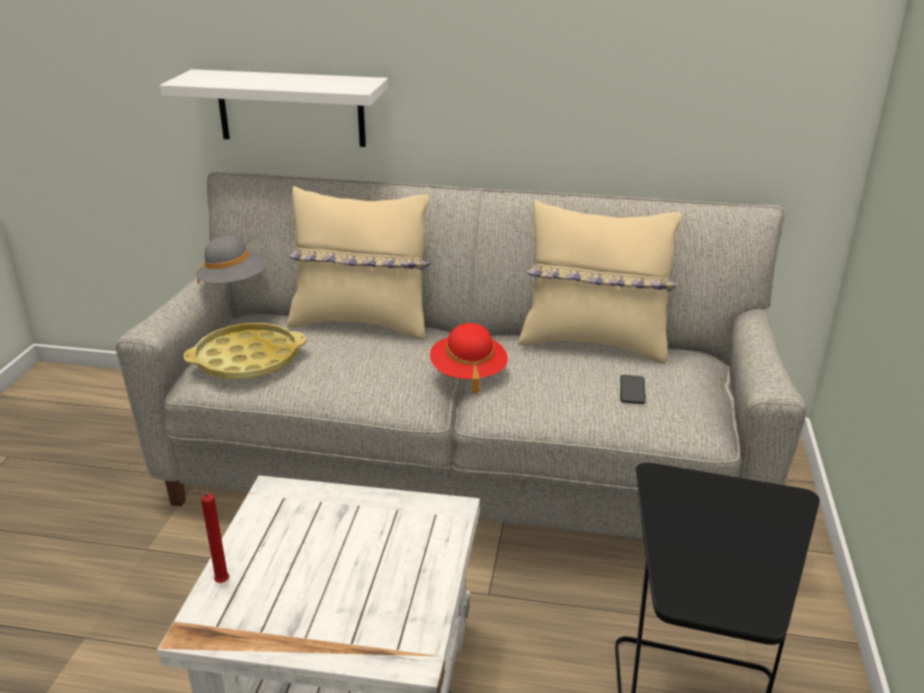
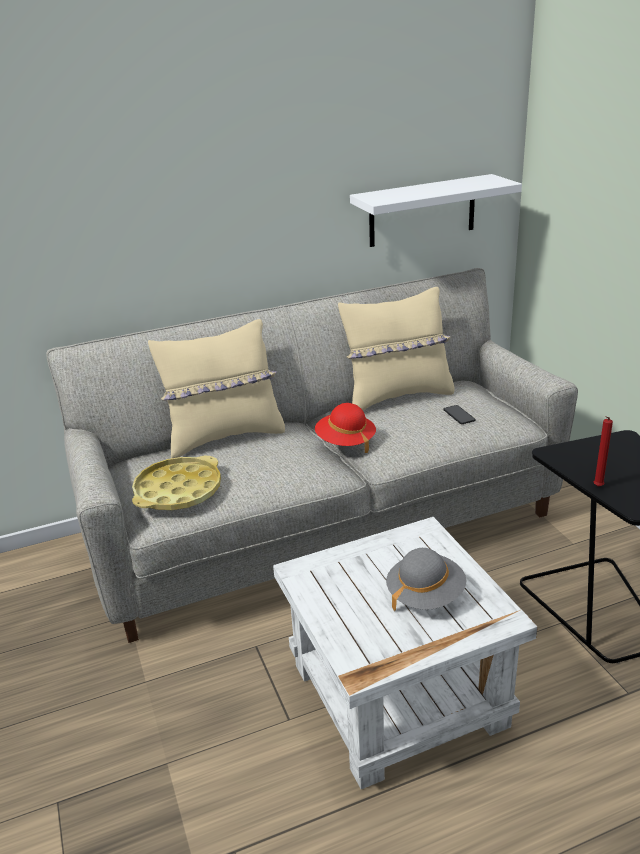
camera: 30 degrees left, 0 degrees up
white shelf [160,69,388,147] -> white shelf moved to [350,174,522,247]
red candle [192,489,229,583] -> red candle moved to [593,416,613,487]
grey hat [196,236,267,284] -> grey hat moved to [386,548,467,612]

